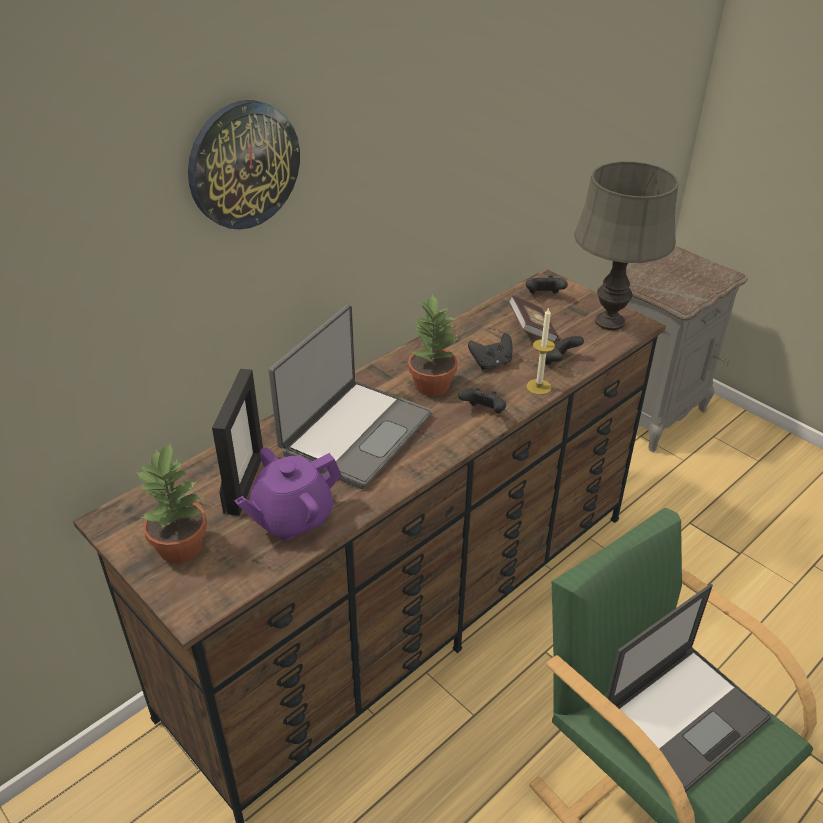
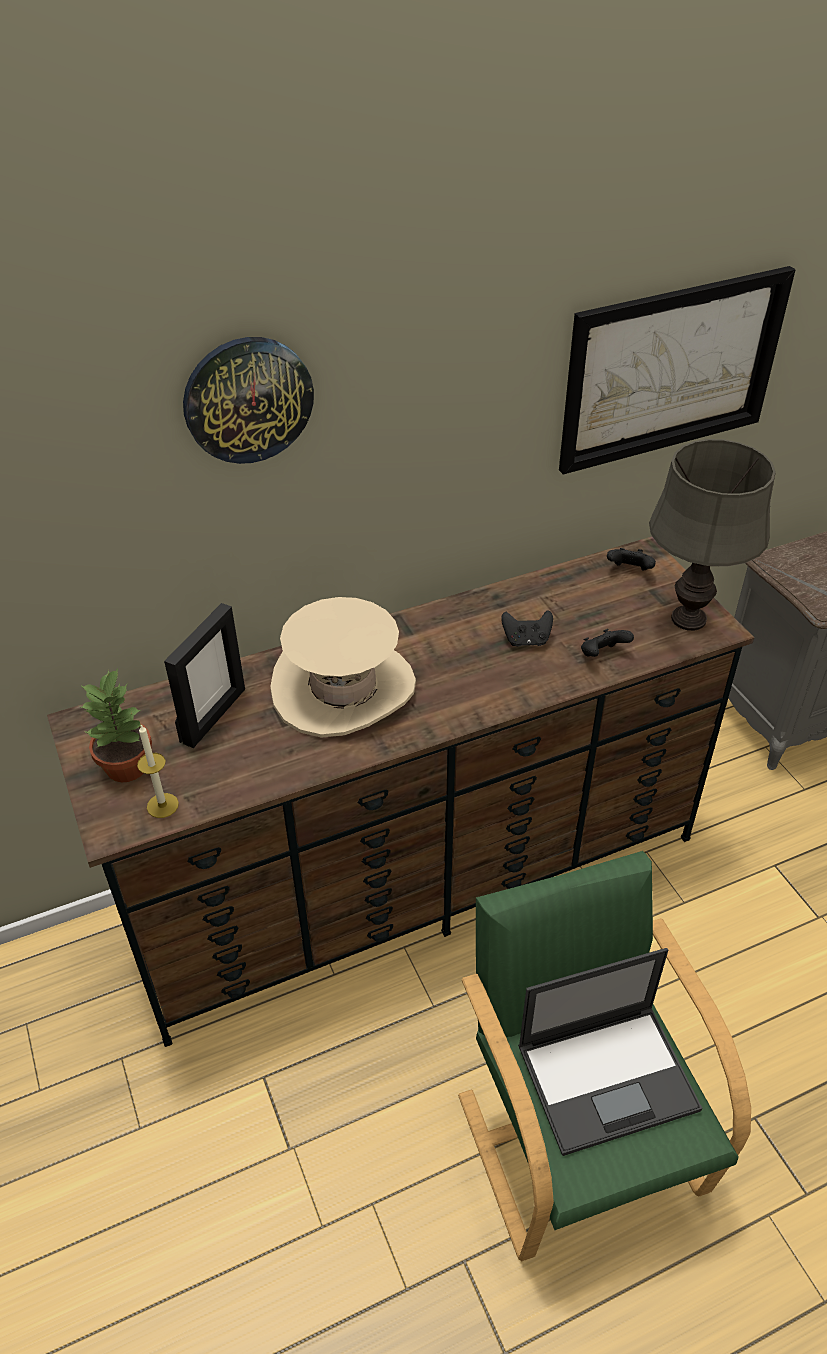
camera: 20 degrees right, 5 degrees up
purple teapot [234,448,342,541] -> none
laptop [268,305,432,489] -> beige hat [270,597,416,738]
potted plant [408,294,458,396] -> none
black game controller [458,388,506,413] -> none
book [508,295,558,343] -> none
candle [526,307,555,395] -> candle moved to [137,725,179,818]
none -> picture [559,266,796,475]

